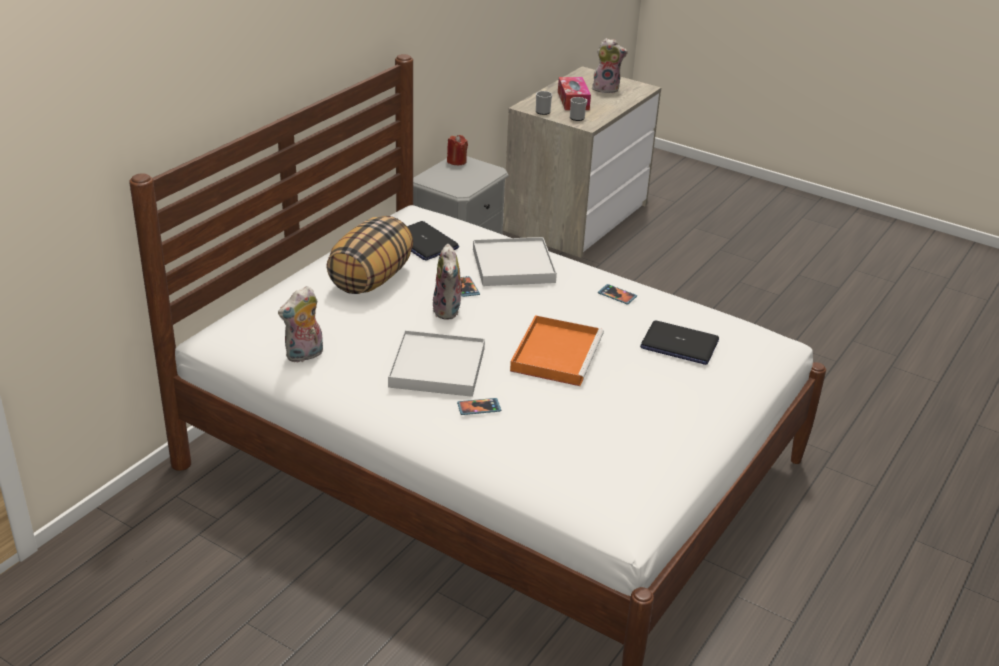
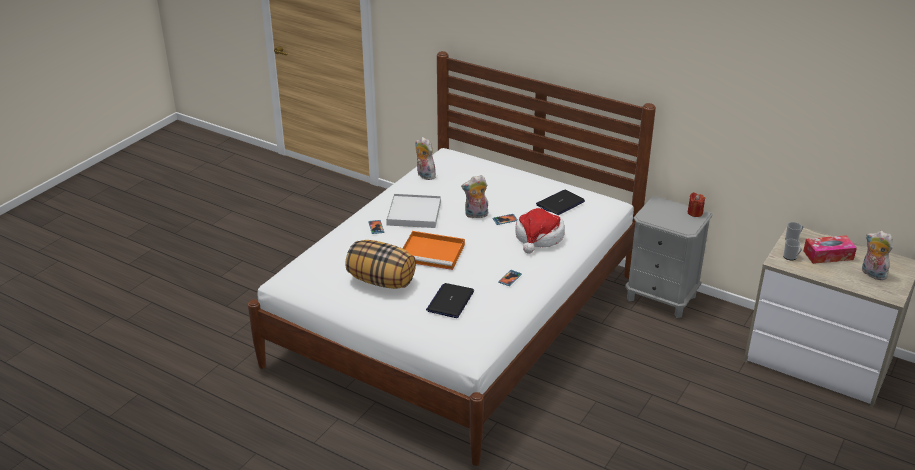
camera: 90 degrees right, 0 degrees up
pillow [326,216,413,294] -> pillow moved to [345,240,416,289]
white tray [473,237,557,286] -> hat [515,208,565,254]
plush toy [592,38,628,93] -> plush toy turned 135 degrees clockwise [862,231,893,280]

